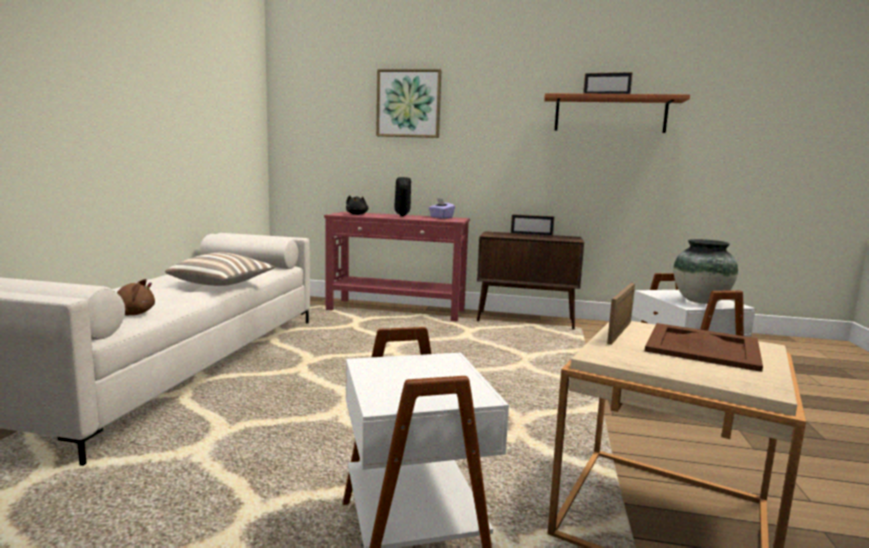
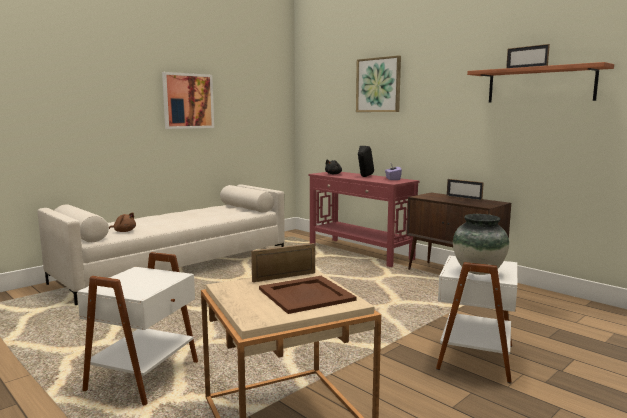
camera: 35 degrees right, 0 degrees up
pillow [165,252,275,286] -> none
none -> picture [162,72,214,129]

